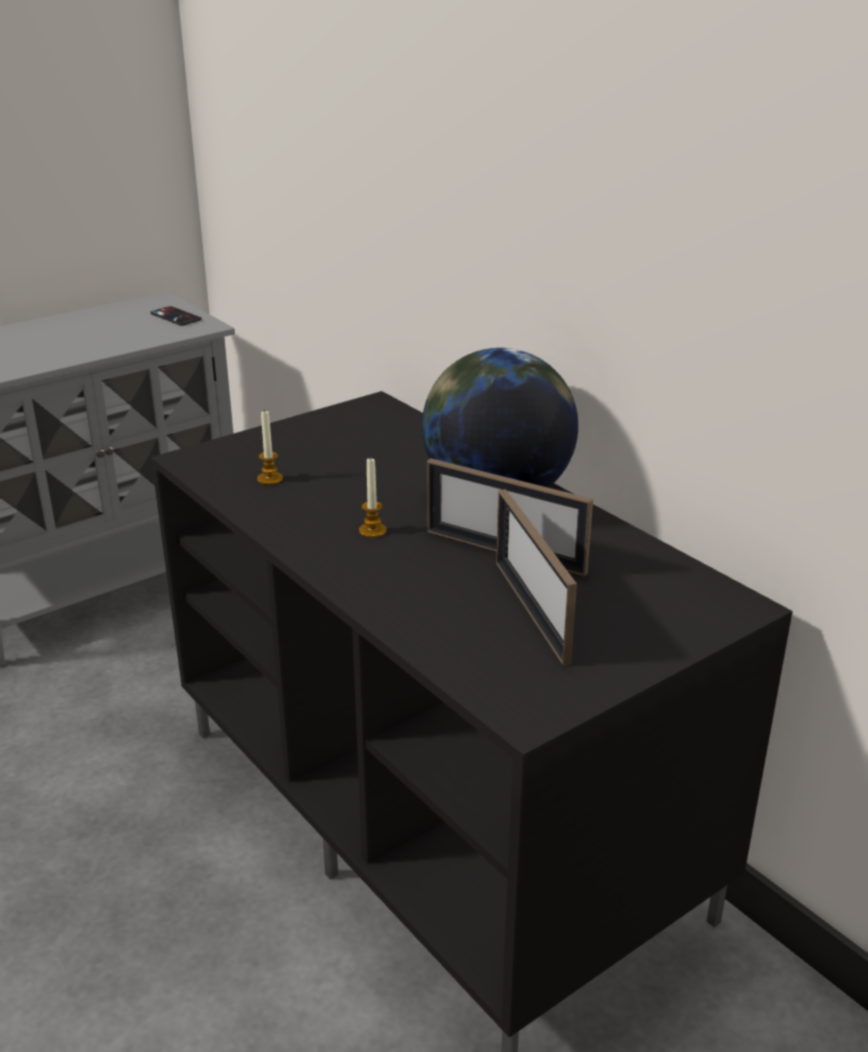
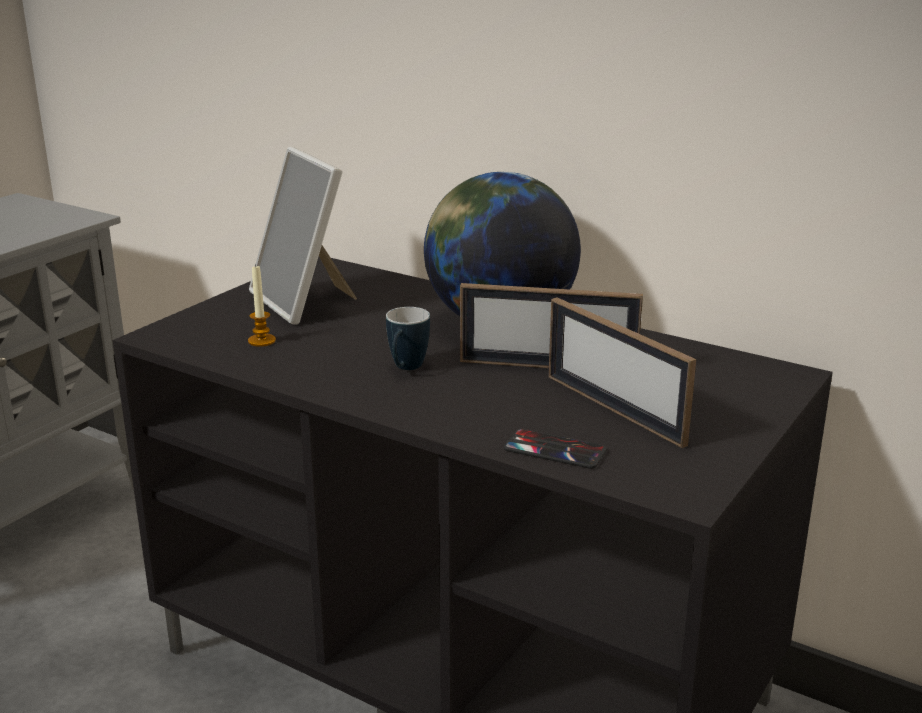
camera: 20 degrees left, 5 degrees down
phone [150,306,202,326] -> phone moved to [504,429,607,469]
candle [359,457,387,538] -> mug [386,307,430,370]
none -> picture frame [249,147,357,325]

